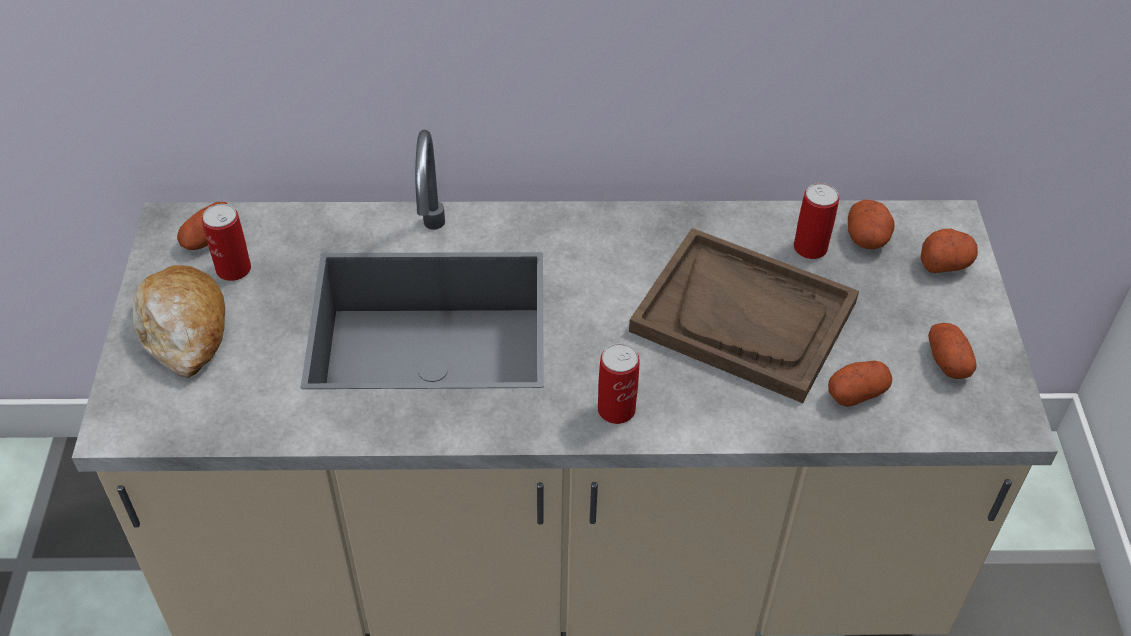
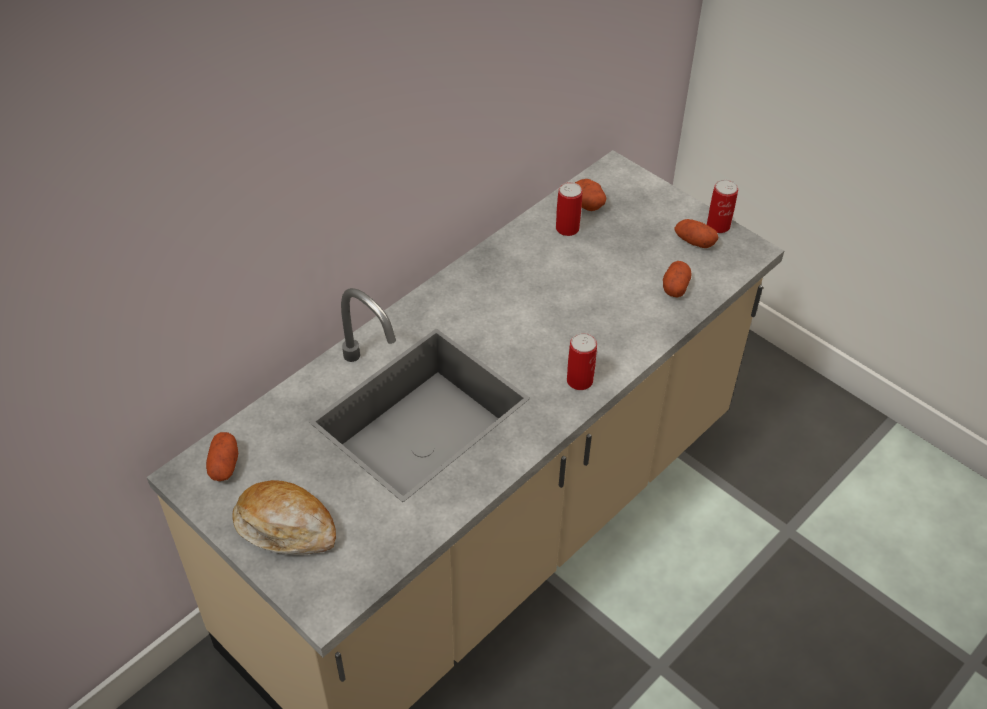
camera: 45 degrees left, 0 degrees up
can [202,204,251,281] -> can moved to [707,180,738,233]
brown tray [629,228,859,403] -> none
potato [921,229,978,273] -> none

